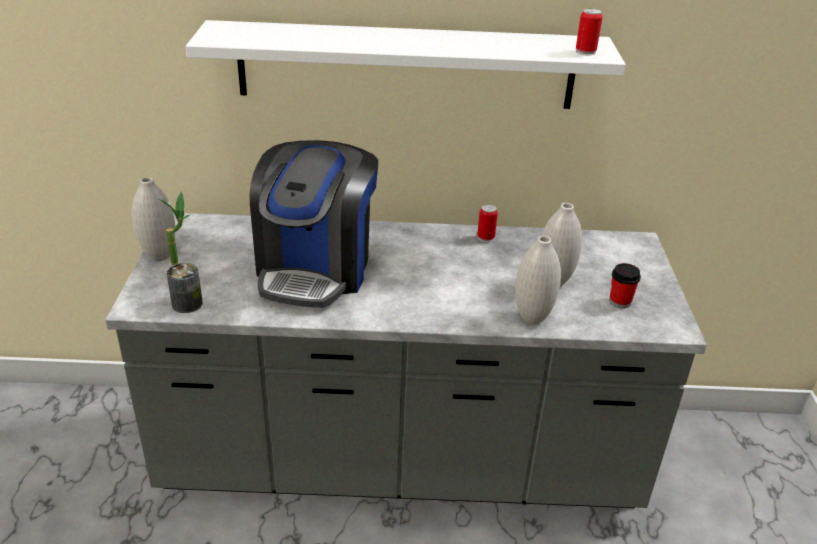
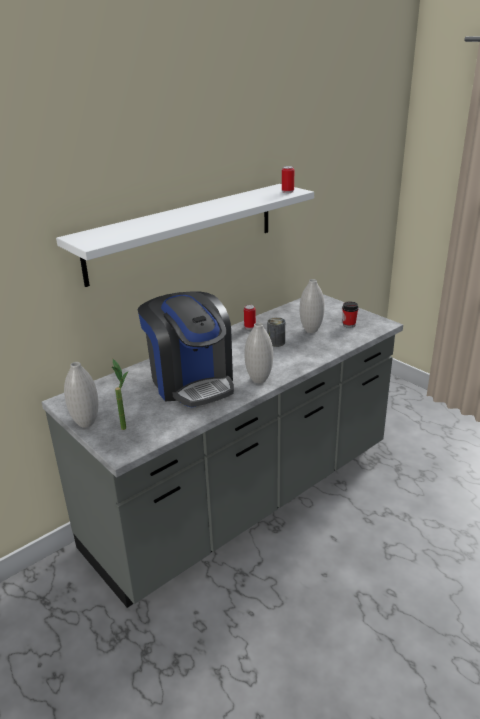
camera: 40 degrees left, 5 degrees down
can [166,263,203,313] -> can moved to [267,317,285,347]
white vase [515,236,561,324] -> white vase moved to [245,323,273,383]

